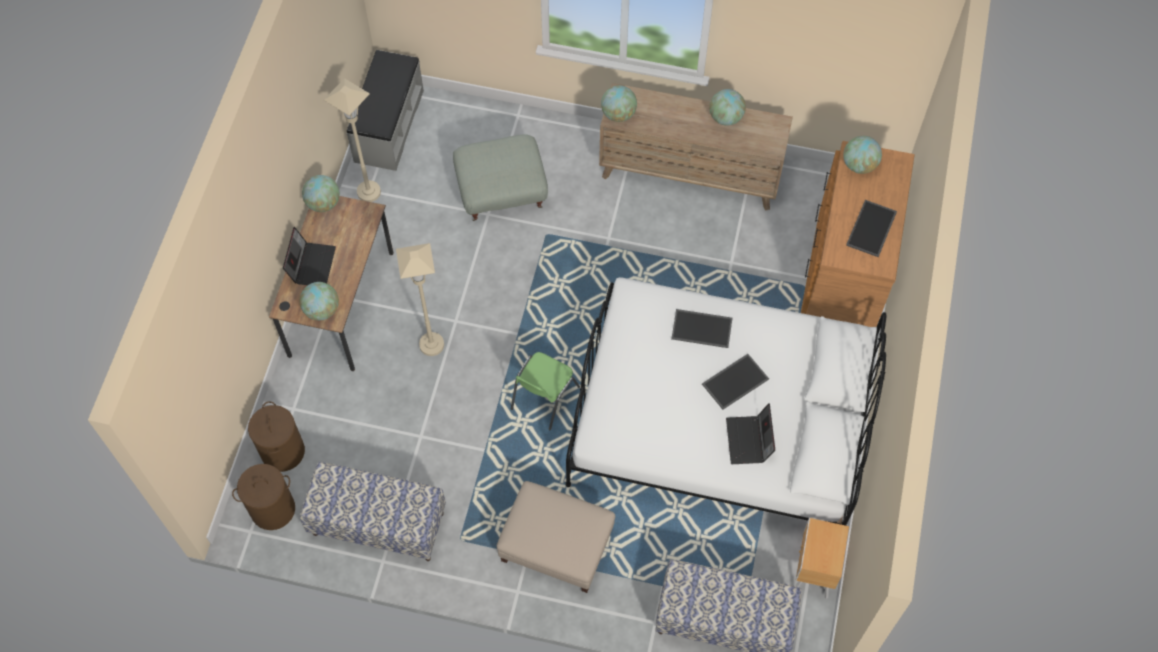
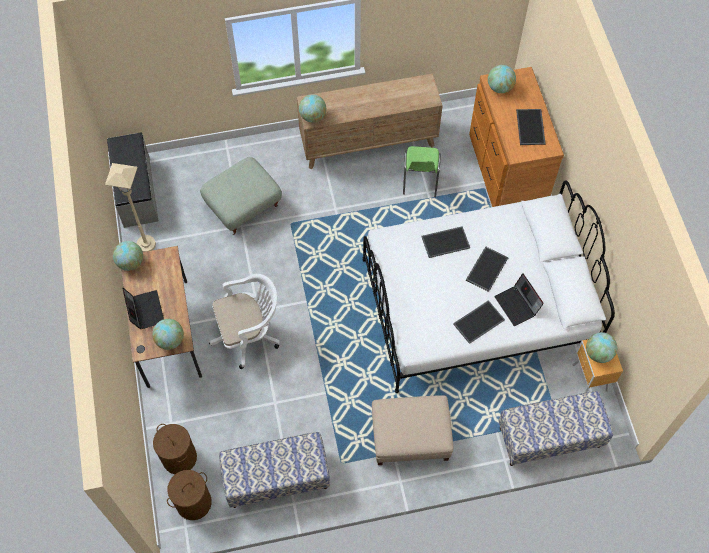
camera: 25 degrees left, 0 degrees up
beige floor lamp [396,243,444,356] -> white office chair [209,274,280,369]
green chair [511,352,580,430] -> green chair moved to [403,146,441,197]
globe [709,89,746,126] -> globe moved to [586,332,617,363]
none -> tray [453,300,505,344]

